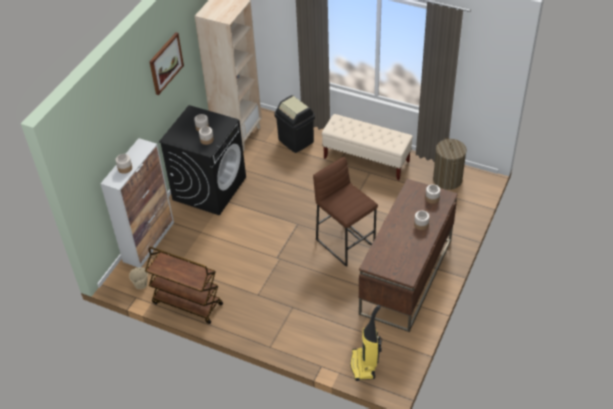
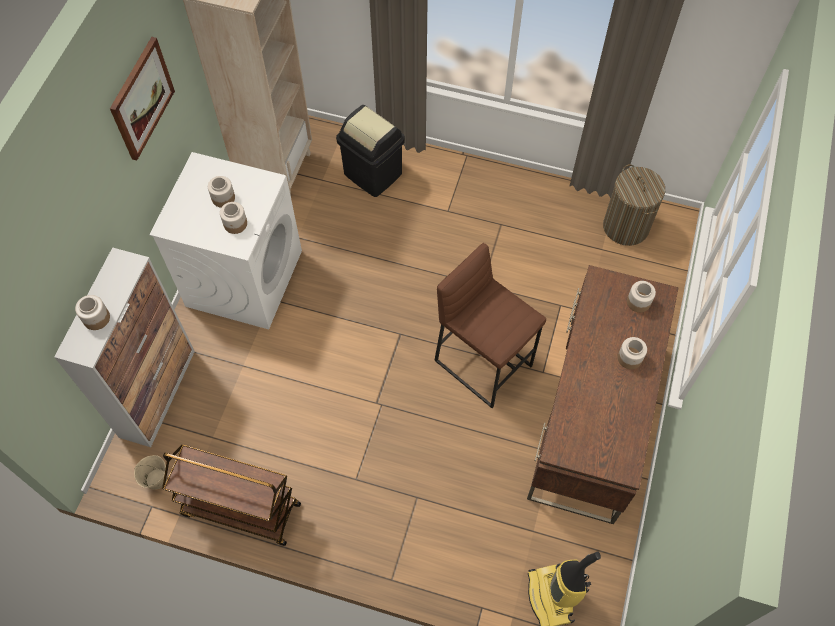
camera: 10 degrees left, 15 degrees up
black washing machine [159,105,246,215] -> white washing machine [149,152,302,329]
beige bench [322,114,413,180] -> none

